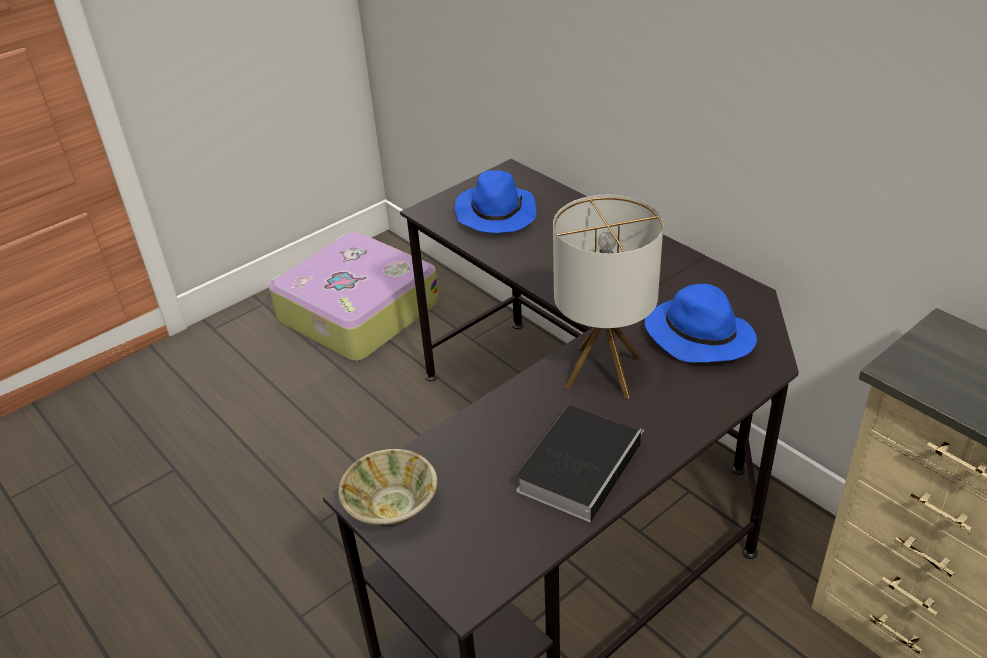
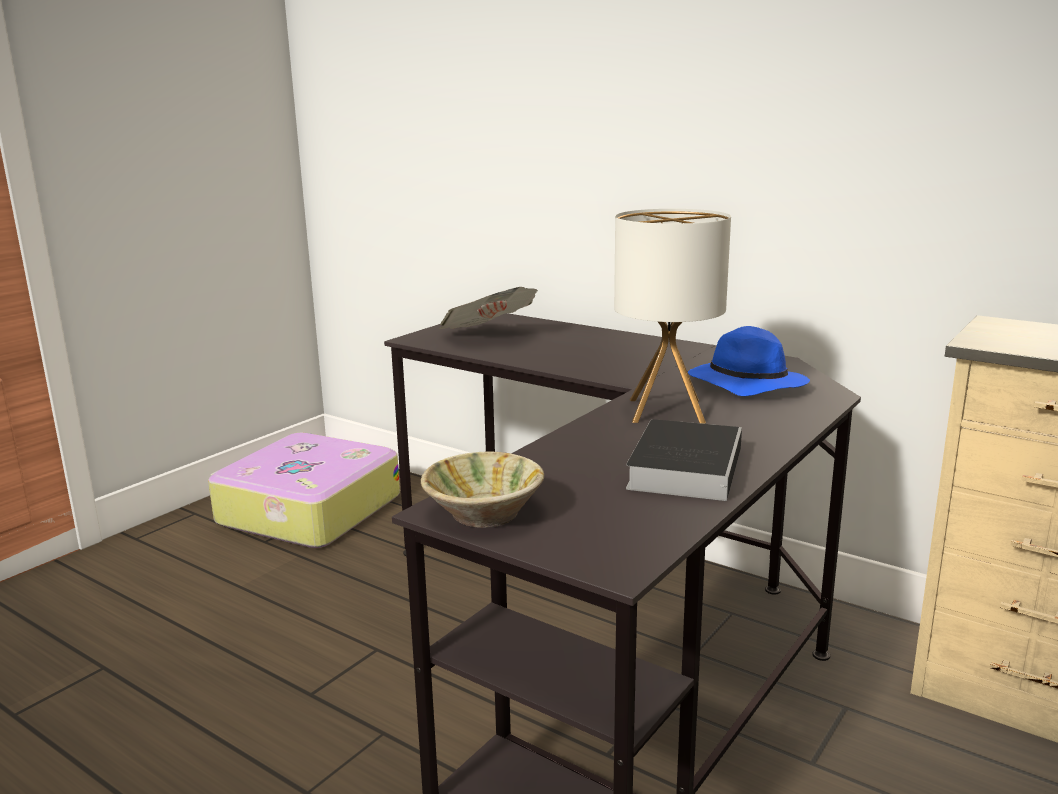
camera: 15 degrees left, 20 degrees down
blue hat [455,170,536,233] -> newspaper [439,287,538,329]

